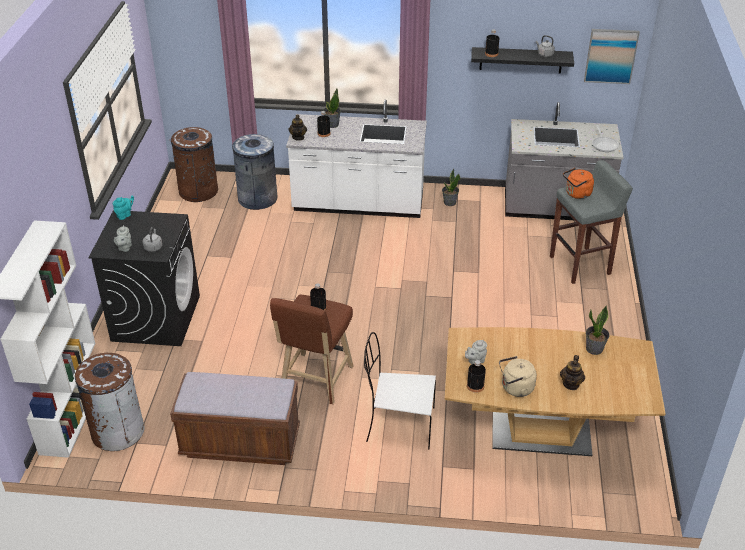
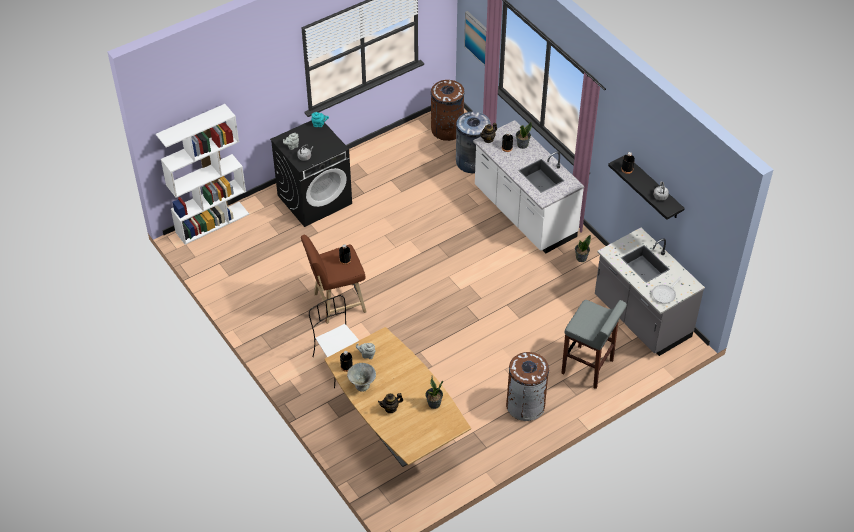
camera: 50 degrees right, 10 degrees up
brown trash can [75,353,145,451] -> brown trash can moved to [506,352,549,421]
brown bench [170,372,300,465] -> none
beige kettle [499,356,537,397] -> grey bowl [347,363,376,392]
orange kettle [563,168,594,199] -> none
picture [584,29,640,84] -> picture moved to [464,11,486,66]

